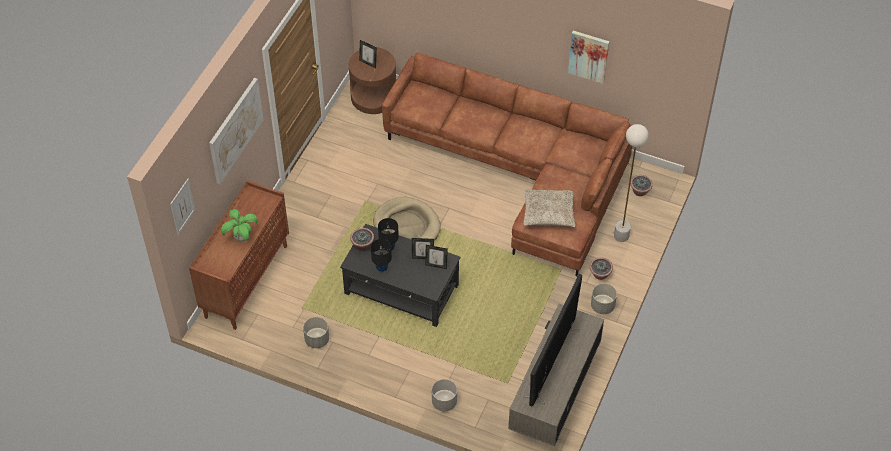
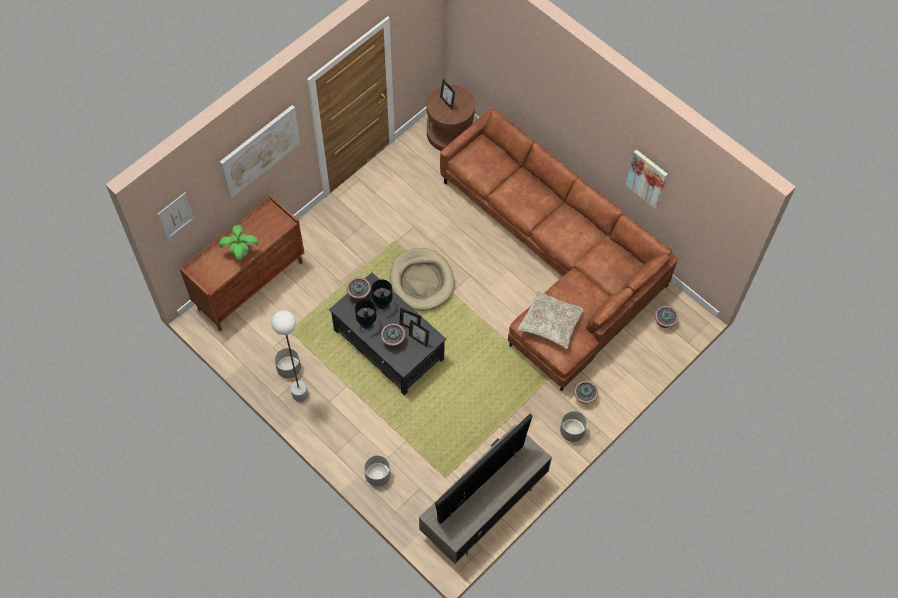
camera: 20 degrees right, 10 degrees up
white floor lamp [614,124,649,242] -> white floor lamp moved to [271,310,308,402]
none -> potted plant [381,324,405,347]

